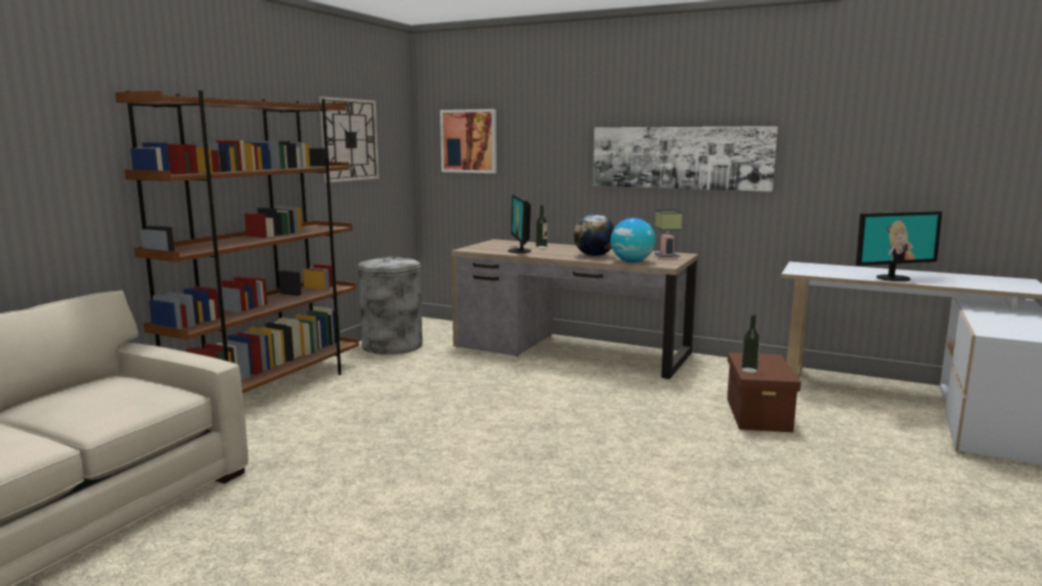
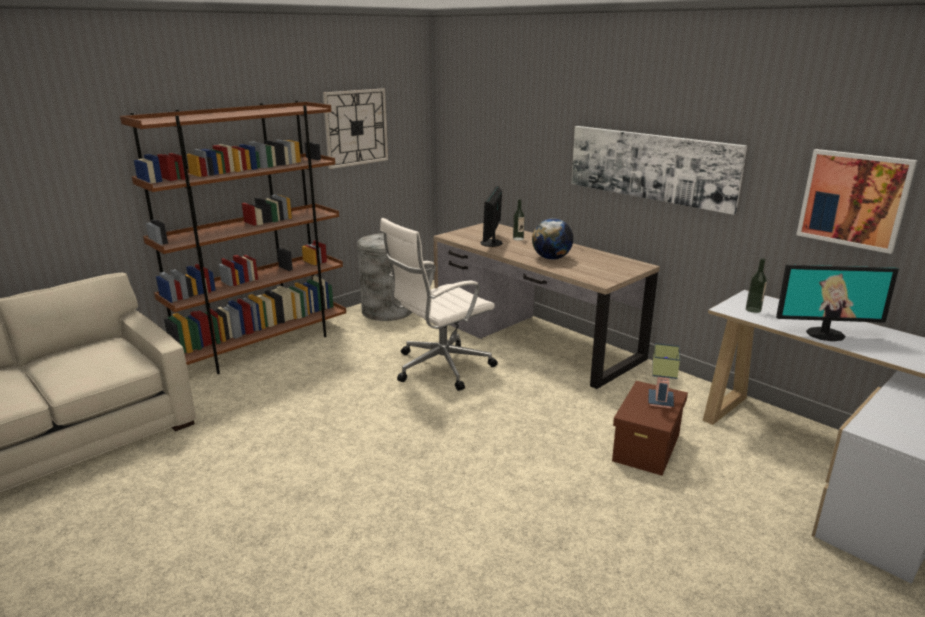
camera: 20 degrees right, 10 degrees up
picture [440,109,497,173] -> picture moved to [796,149,917,254]
globe [611,218,655,262] -> none
table lamp [654,210,682,260] -> table lamp moved to [648,343,680,408]
bottle [741,314,760,373] -> bottle moved to [746,258,767,313]
none -> white office chair [380,218,498,391]

